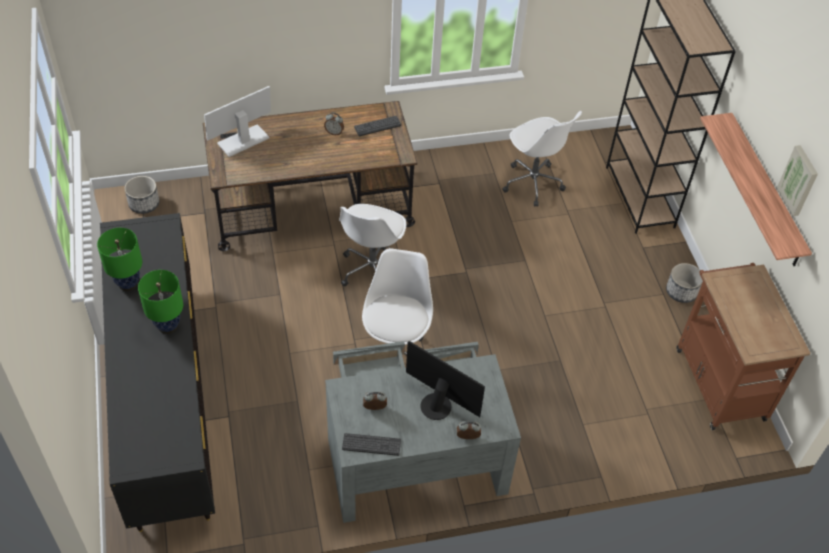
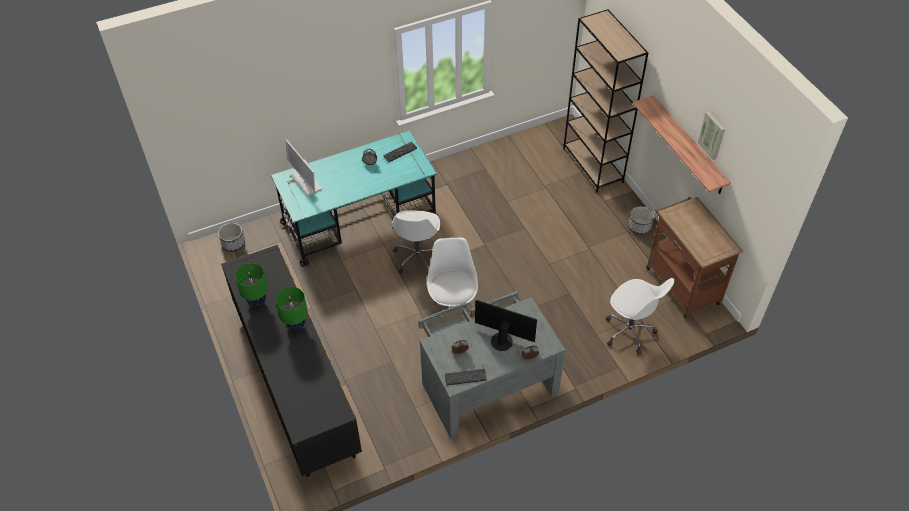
camera: 10 degrees left, 0 degrees up
brown desk [203,101,417,251] -> turquoise desk [271,130,439,267]
monitor [204,86,271,157] -> monitor turned 75 degrees counterclockwise [285,139,322,196]
white office chair [502,111,582,207] -> white office chair moved to [606,278,674,354]

